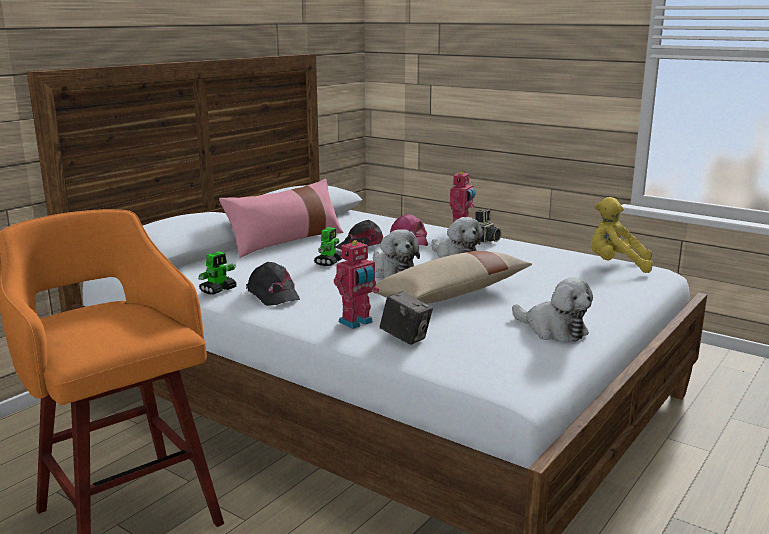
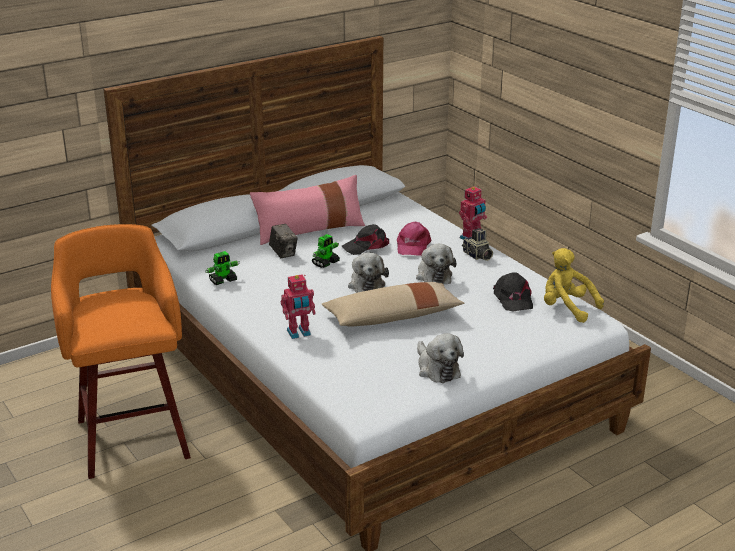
camera: 20 degrees right, 10 degrees up
black cap [246,262,300,306] -> black cap moved to [493,272,533,311]
camera [380,291,433,345] -> camera moved to [269,224,298,258]

